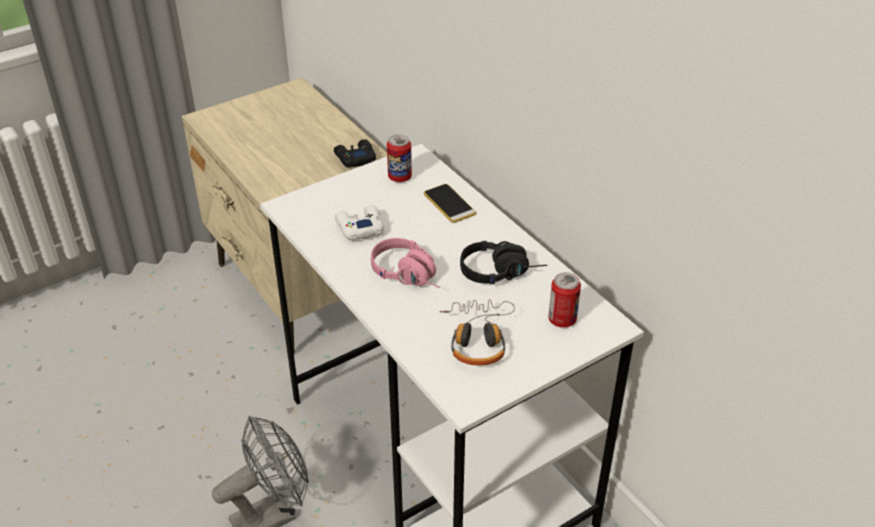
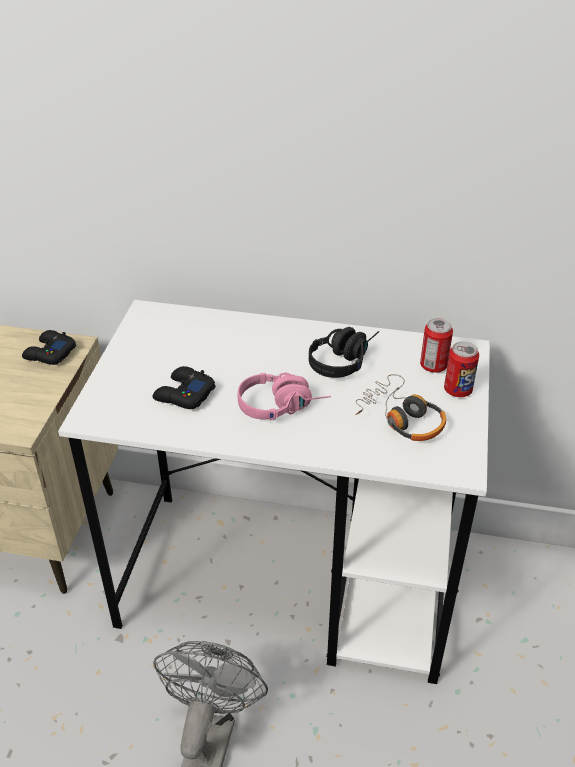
camera: 45 degrees left, 0 degrees up
white game controller [335,205,384,240] -> black game controller [153,366,215,409]
can [387,134,412,182] -> can moved to [444,341,479,397]
phone [424,184,476,223] -> none

